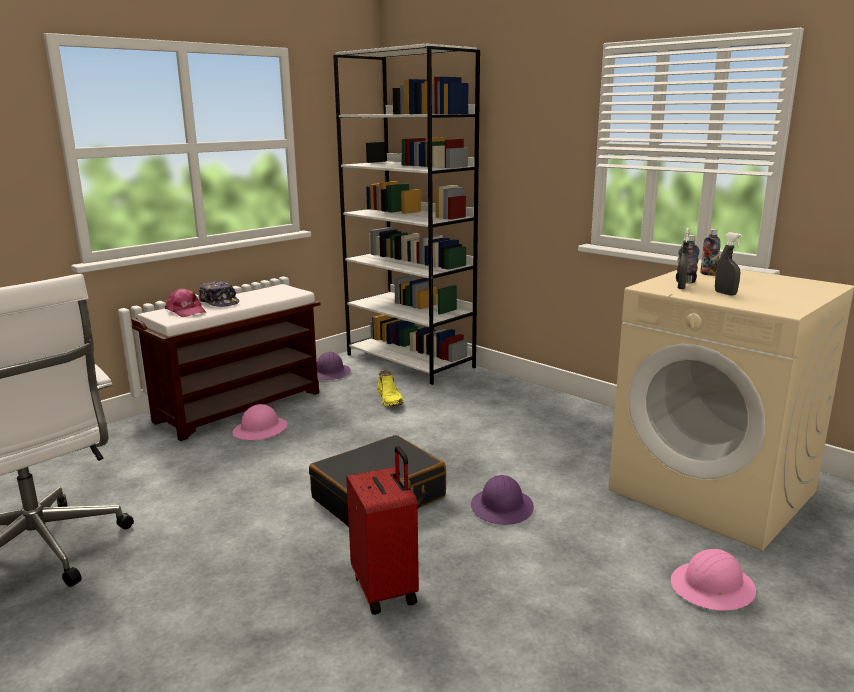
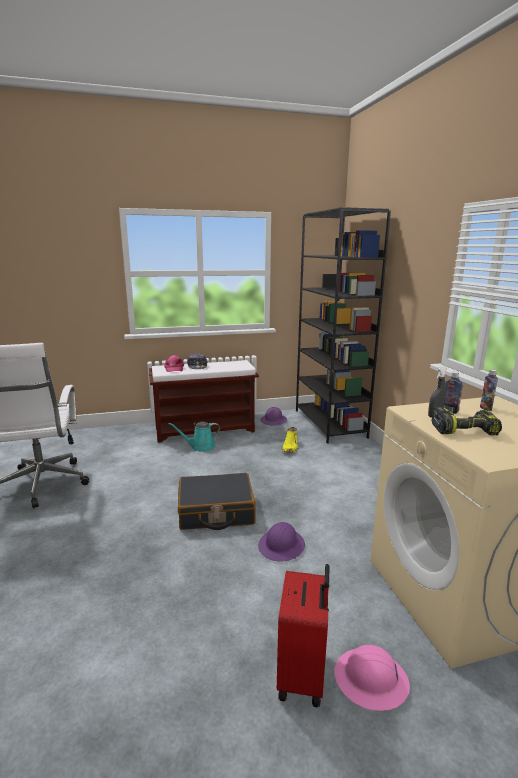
camera: 30 degrees right, 0 degrees up
pink hard hat [233,404,287,440] -> turquoise watering can [169,422,220,452]
white bookcase [333,43,480,385] -> black bookcase [296,207,391,443]
red suitcase [346,446,419,615] -> red suitcase moved to [277,564,330,707]
grey spray bottle [715,232,743,295] -> power drill [431,407,502,436]

